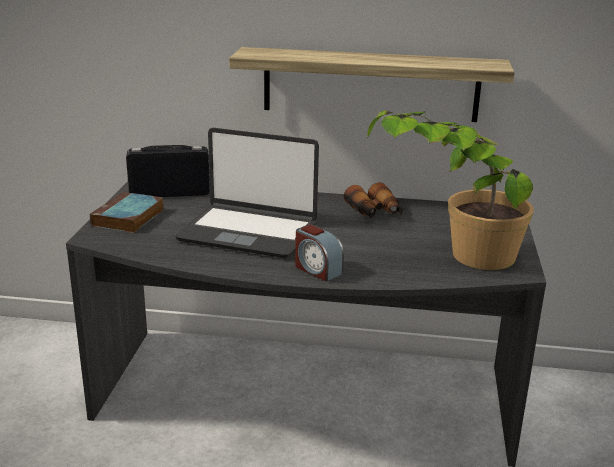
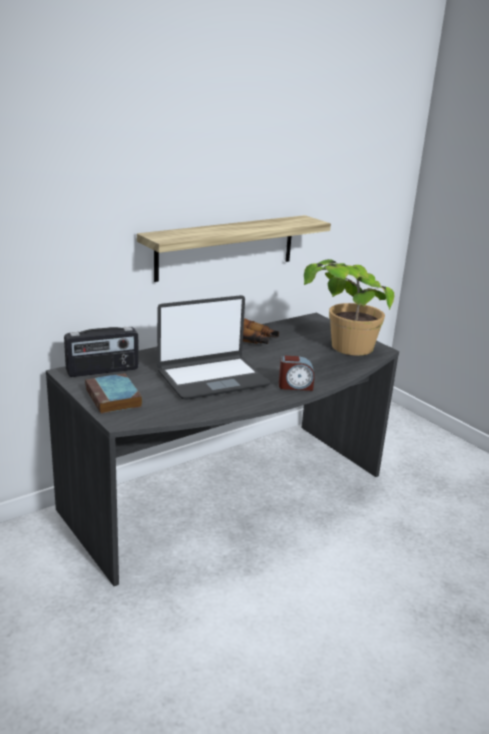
camera: 45 degrees left, 0 degrees up
radio [126,145,210,197] -> radio turned 150 degrees counterclockwise [64,327,139,377]

